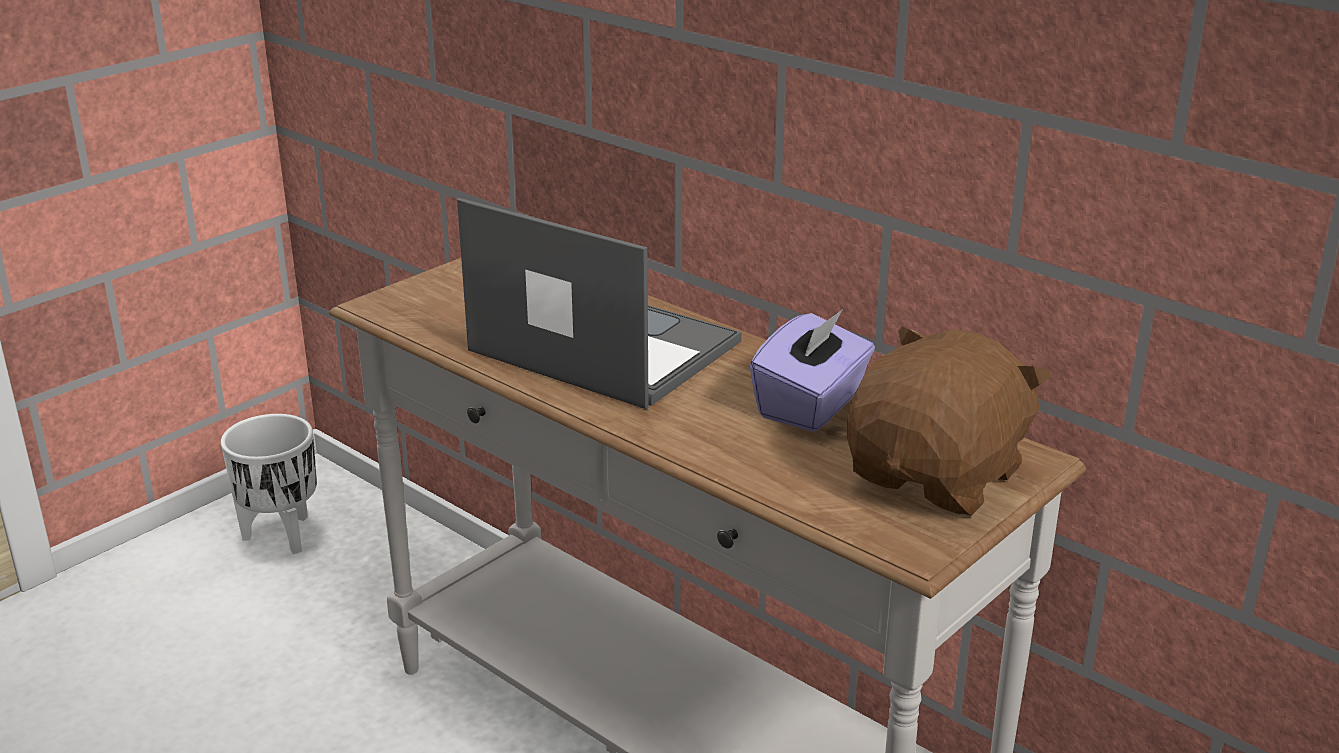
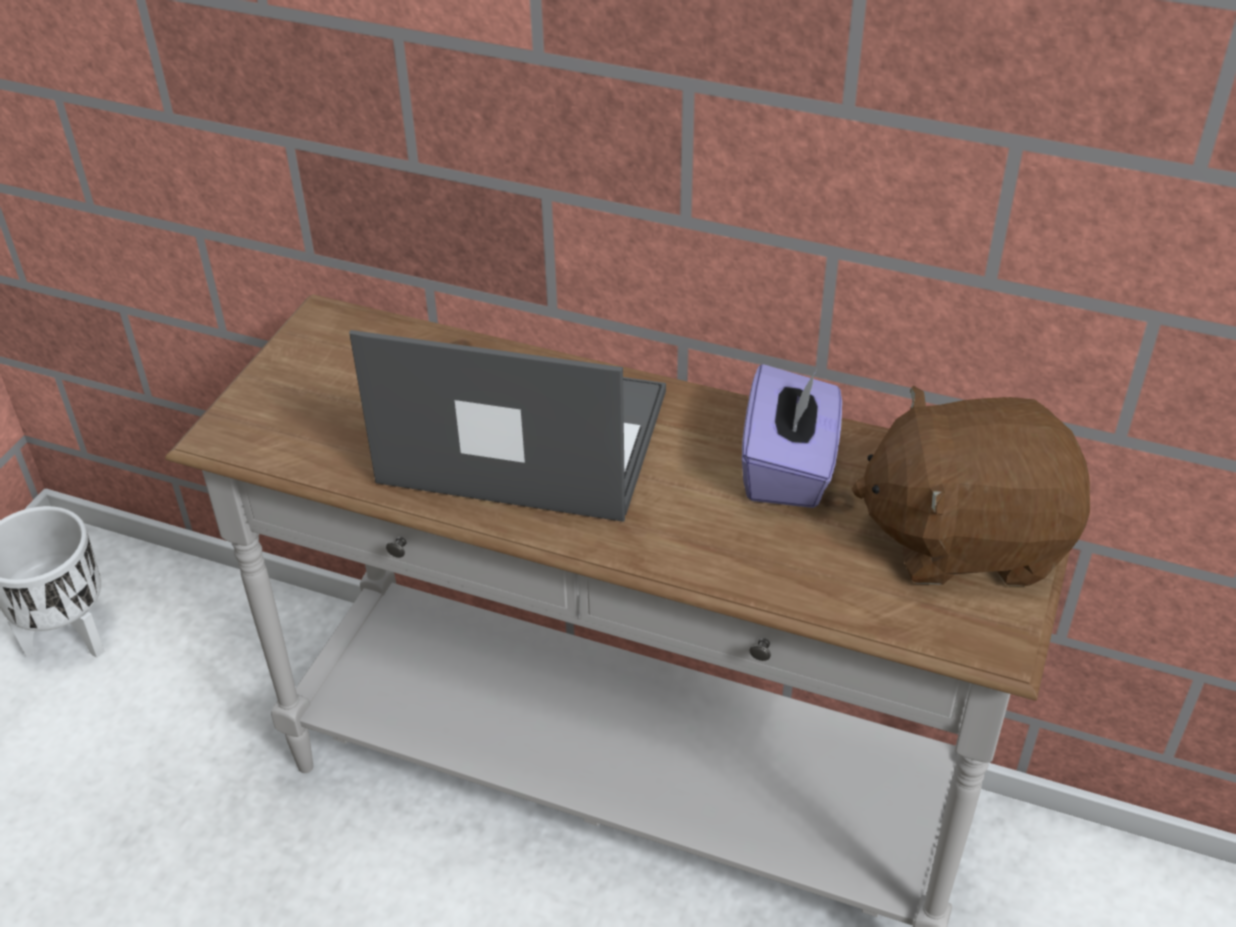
camera: 20 degrees left, 15 degrees up
brown plush toy [847,327,1051,516] -> brown plush toy turned 105 degrees counterclockwise [851,386,1090,586]

